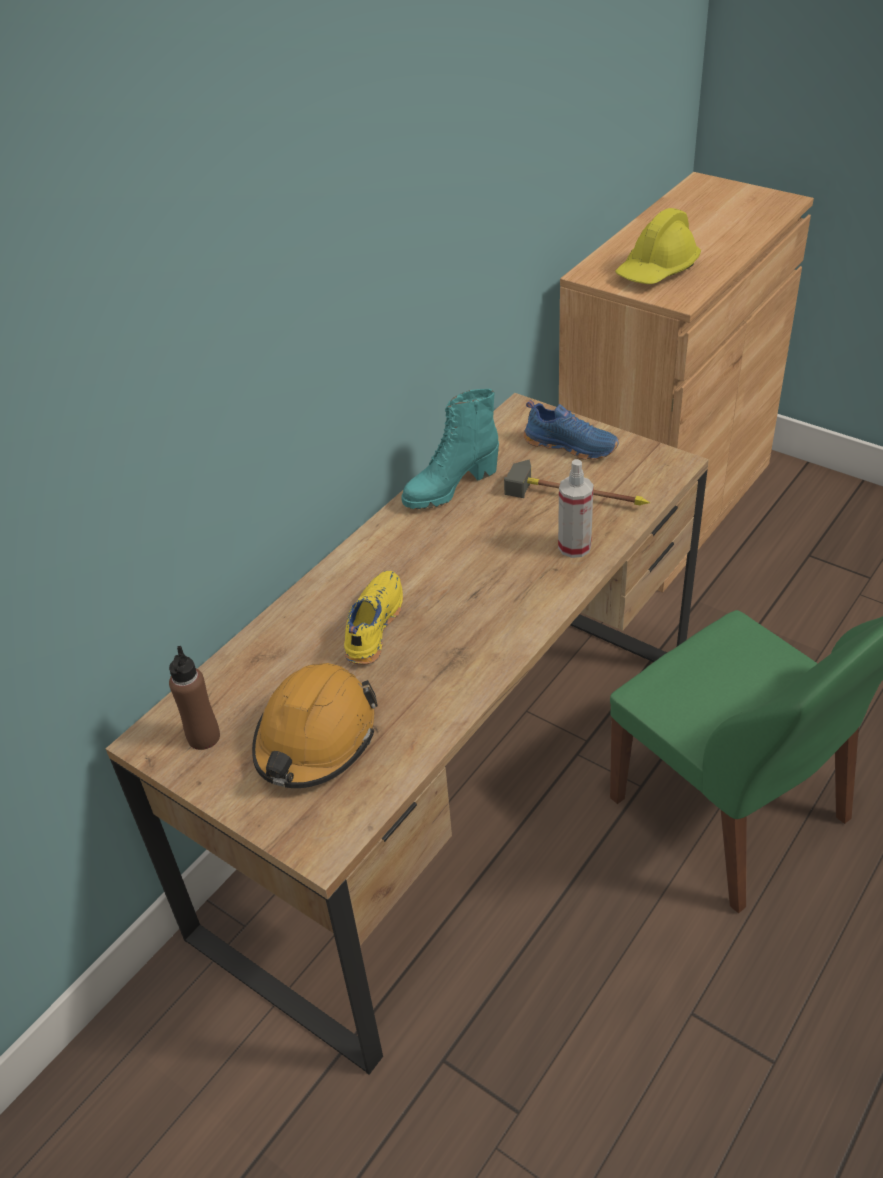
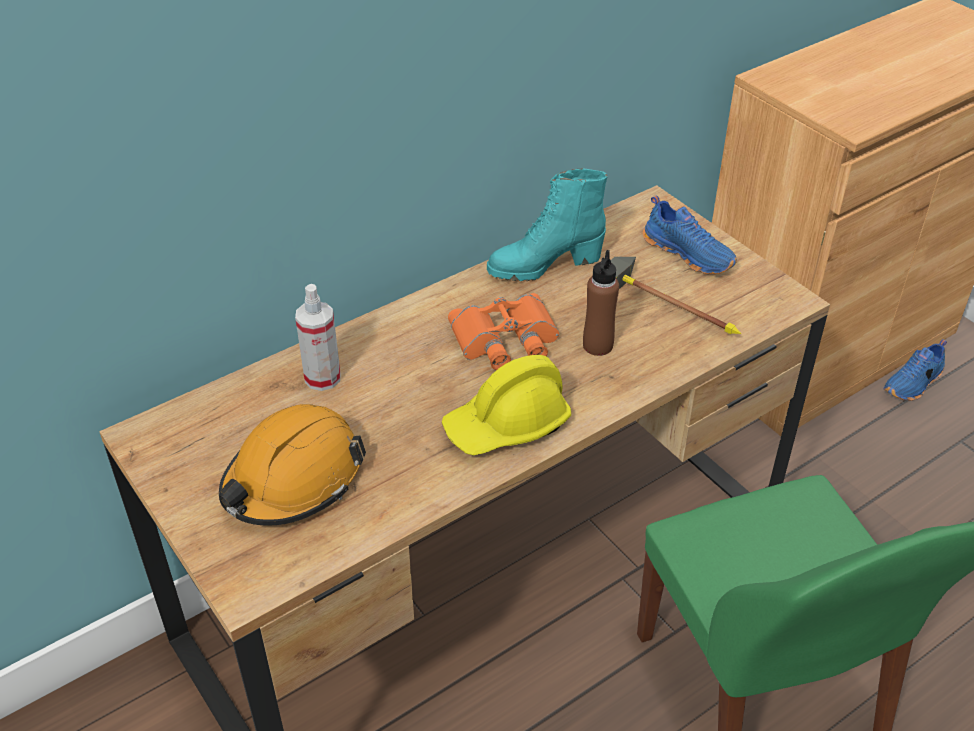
camera: 15 degrees right, 0 degrees up
brown bottle [169,646,220,750] -> brown bottle moved to [583,250,619,356]
yellow shoe [344,570,403,665] -> none
spray bottle [558,459,594,558] -> spray bottle moved to [295,284,341,391]
yellow hard hat [615,208,701,284] -> yellow hard hat moved to [442,355,571,456]
none -> orange binoculars [448,293,559,370]
none -> blue shoe [884,339,947,401]

